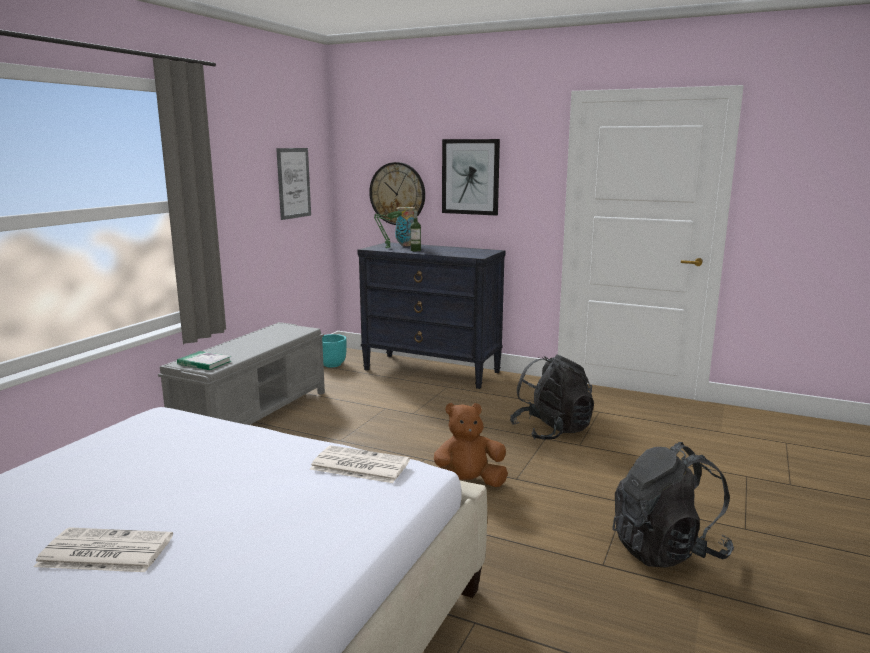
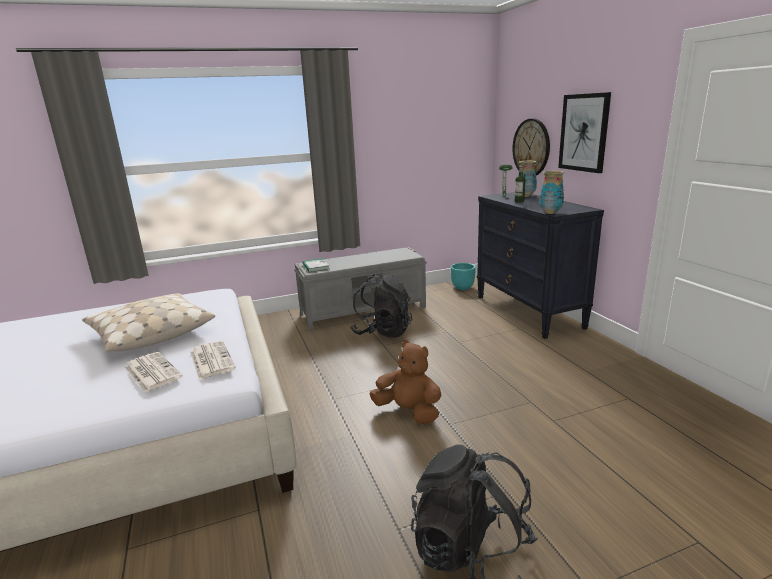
camera: 45 degrees right, 5 degrees up
newspaper [33,527,173,572] -> newspaper moved to [125,352,183,392]
picture [276,148,311,220] -> none
black backpack [510,354,594,440] -> black backpack moved to [350,274,412,338]
none -> beige pillow [82,293,215,351]
none -> vase [539,171,564,214]

